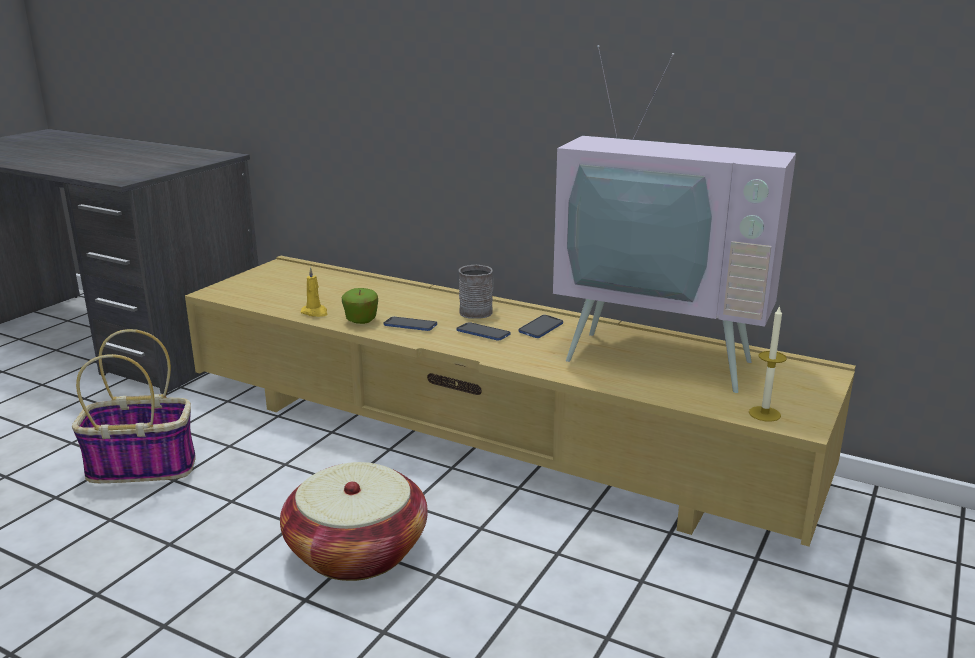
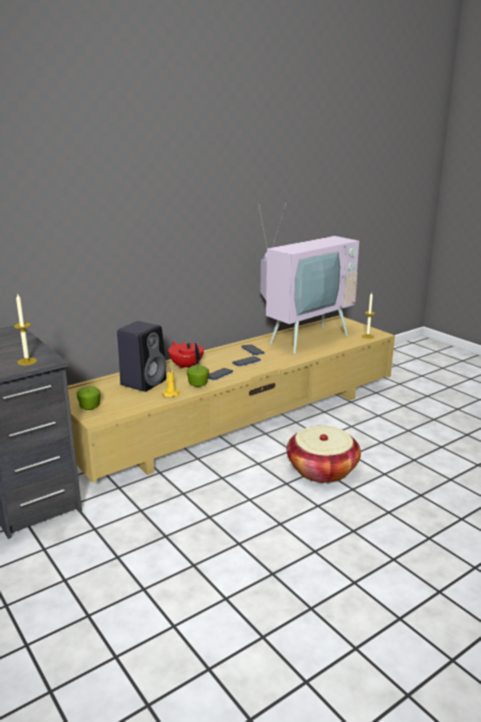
camera: 65 degrees left, 0 degrees up
basket [72,329,196,483] -> none
grey mug [459,265,494,319] -> none
none -> candle [13,293,37,365]
none -> apple [76,386,100,410]
none -> black speaker [117,321,166,392]
none -> red teapot [168,341,204,369]

